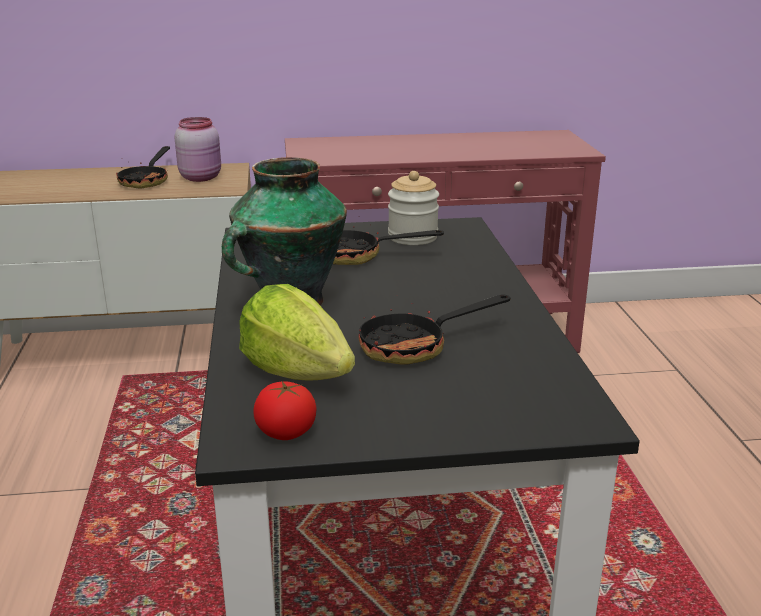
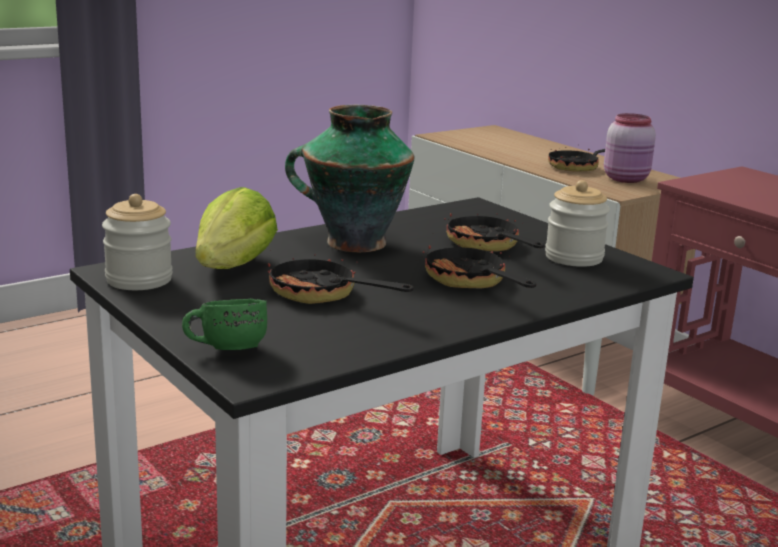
camera: 60 degrees right, 5 degrees down
tomato [253,381,317,440] -> jar [102,194,173,290]
none -> green mug [182,299,267,350]
none -> frying pan [422,242,536,289]

